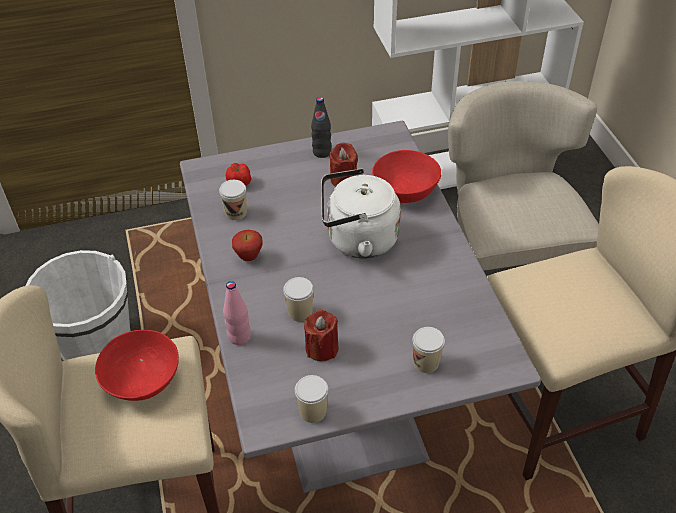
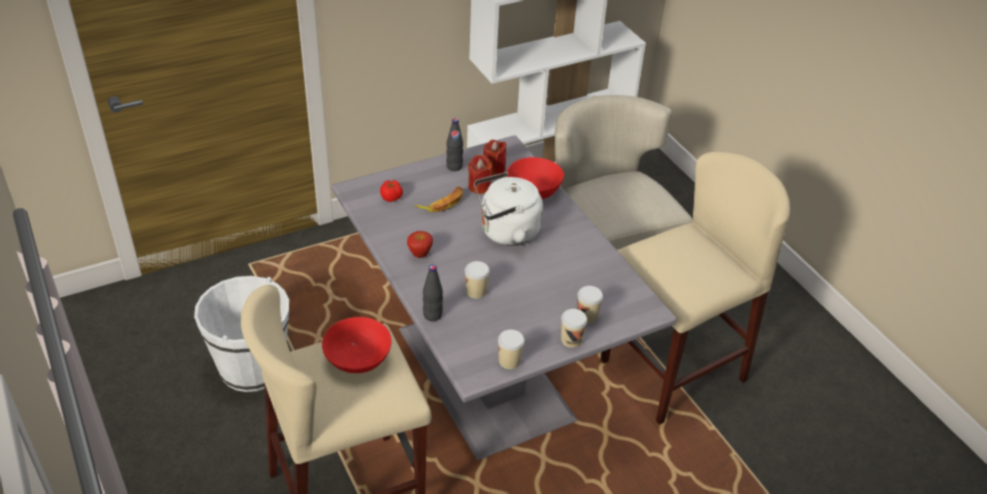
camera: 15 degrees left, 5 degrees down
cup [219,180,247,220] -> cup moved to [561,309,587,348]
pink bottle [223,281,251,345] -> black bottle [423,265,443,321]
red candle [304,310,339,361] -> red candle moved to [484,140,506,176]
none -> banana [414,187,464,212]

